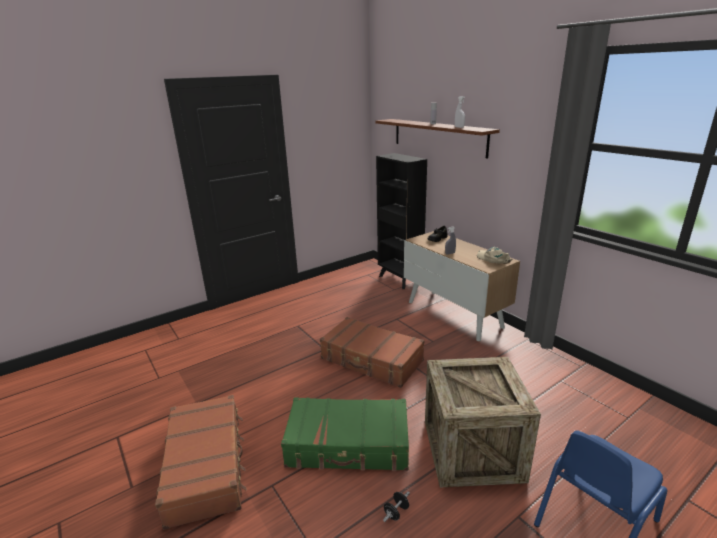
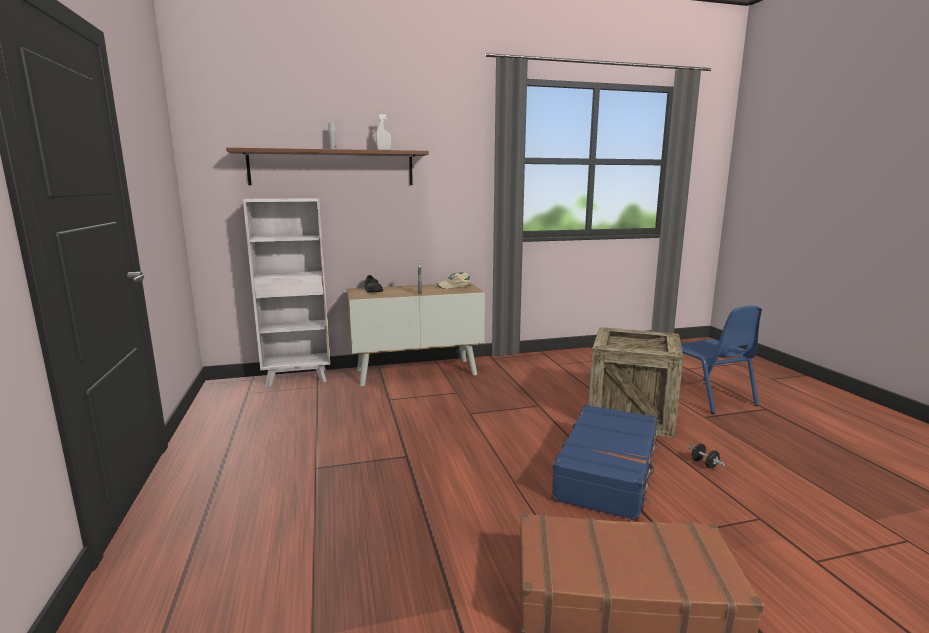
camera: 70 degrees left, 10 degrees down
green suitcase [281,397,409,471] -> blue suitcase [551,404,660,521]
brown suitcase [320,317,424,388] -> none
black bookcase [376,153,427,289] -> white bookcase [243,198,330,388]

